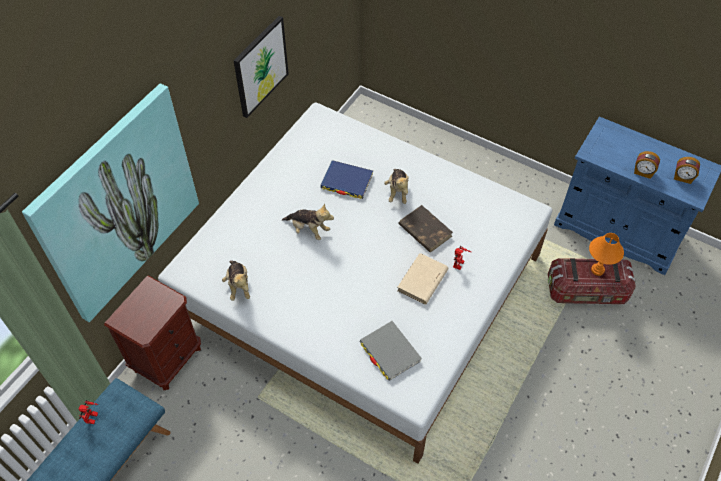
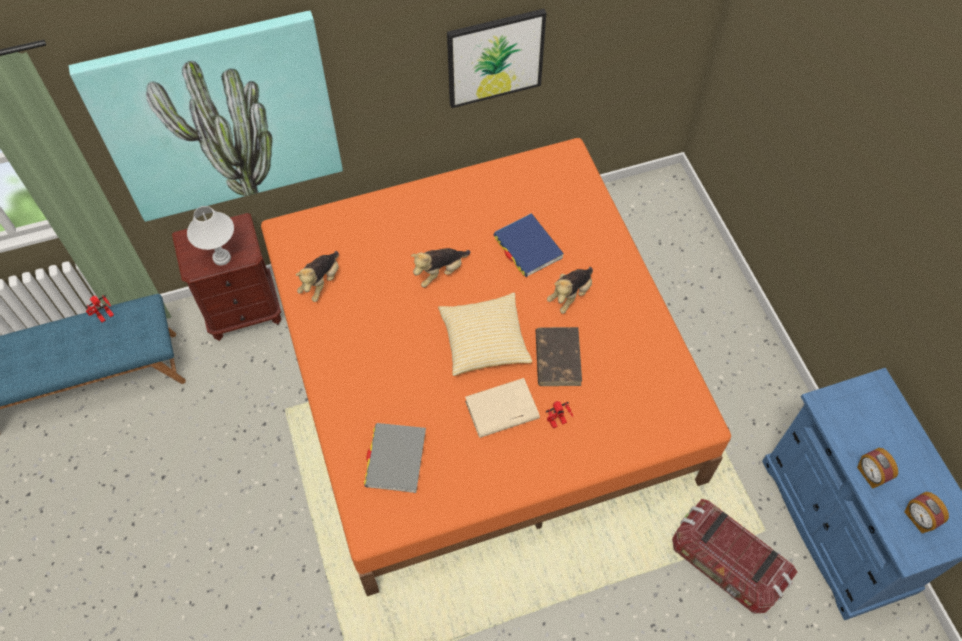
camera: 40 degrees right, 5 degrees up
white bed [158,102,552,464] -> orange bed [261,138,731,596]
plush toy [282,203,334,240] -> plush toy turned 75 degrees clockwise [411,248,470,287]
orange table lamp [589,233,624,276] -> none
none -> white table lamp [187,206,234,266]
none -> pillow [438,293,532,376]

